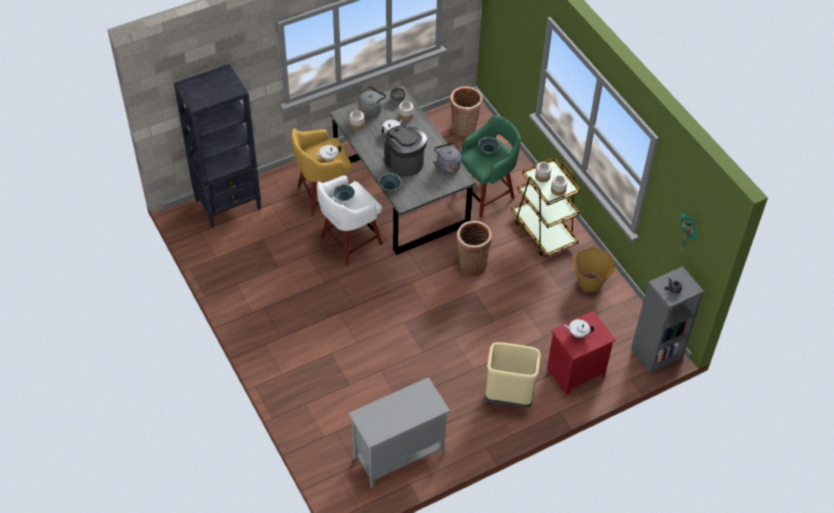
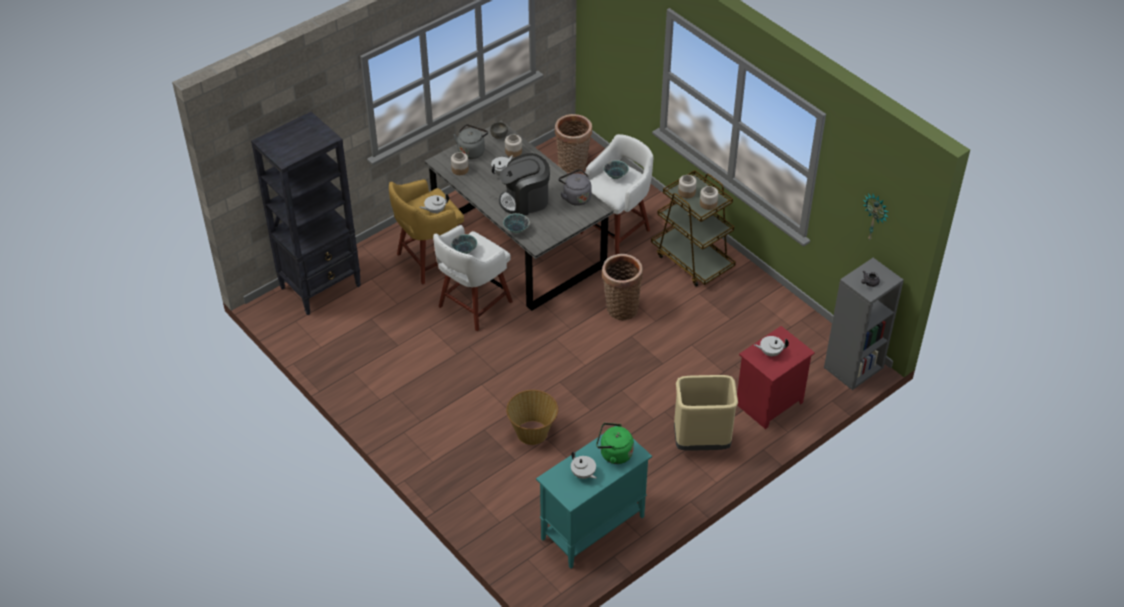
camera: 10 degrees left, 5 degrees down
grey cabinet [349,377,450,489] -> turquoise cabinet [536,426,652,569]
coffee machine [384,125,427,177] -> coffee machine turned 60 degrees counterclockwise [499,153,550,215]
green stool [460,115,521,218] -> white stool [580,134,653,255]
basket [573,248,615,292] -> basket moved to [506,390,558,445]
none -> white teapot [571,452,597,479]
none -> green kettle [596,423,634,464]

